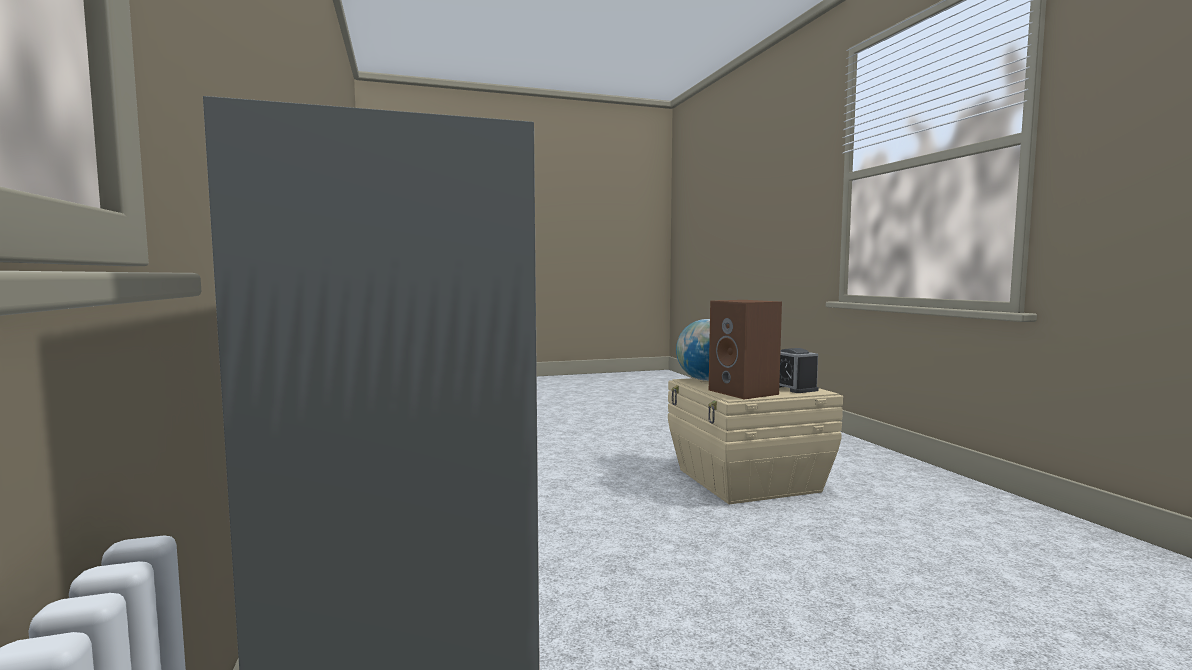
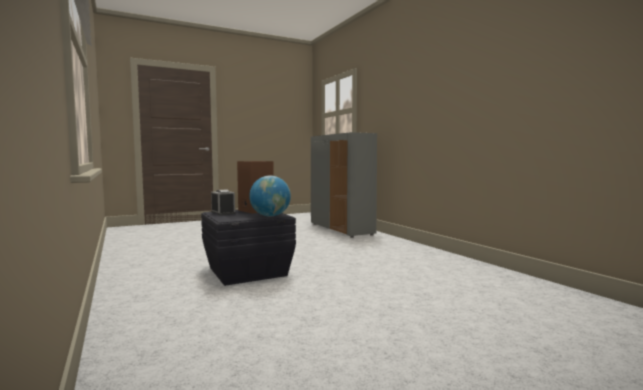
camera: 170 degrees right, 0 degrees up
beige storage box [668,378,843,504] -> black storage box [201,210,296,286]

